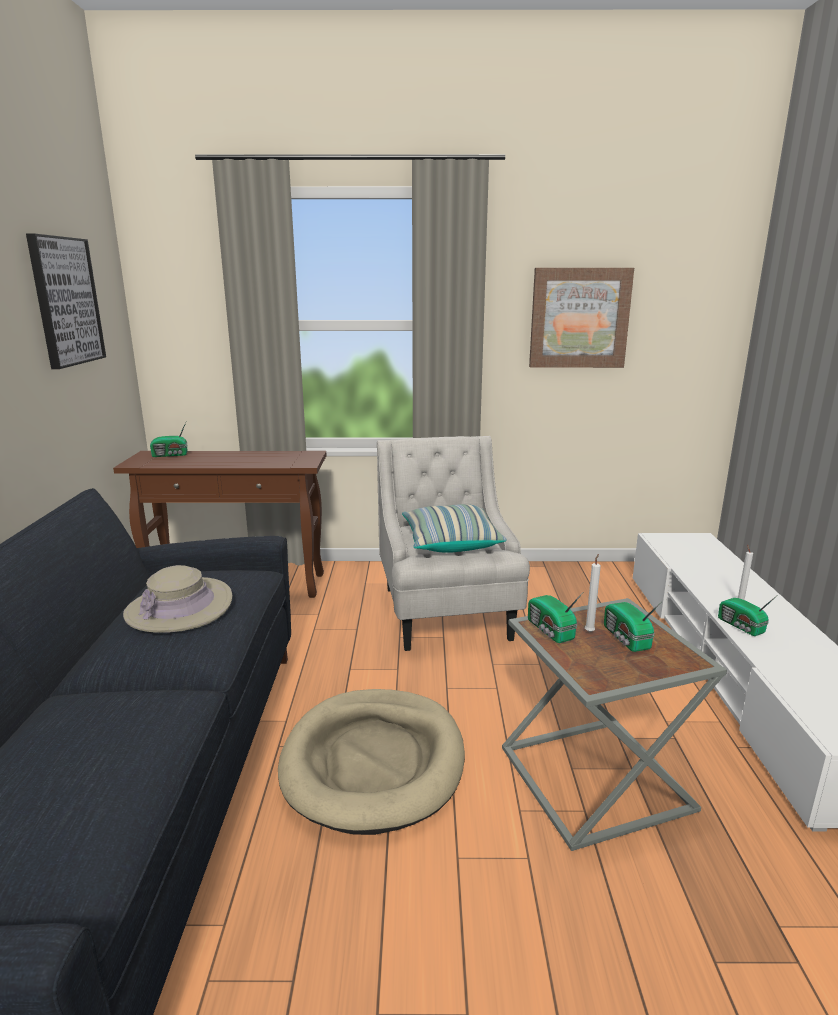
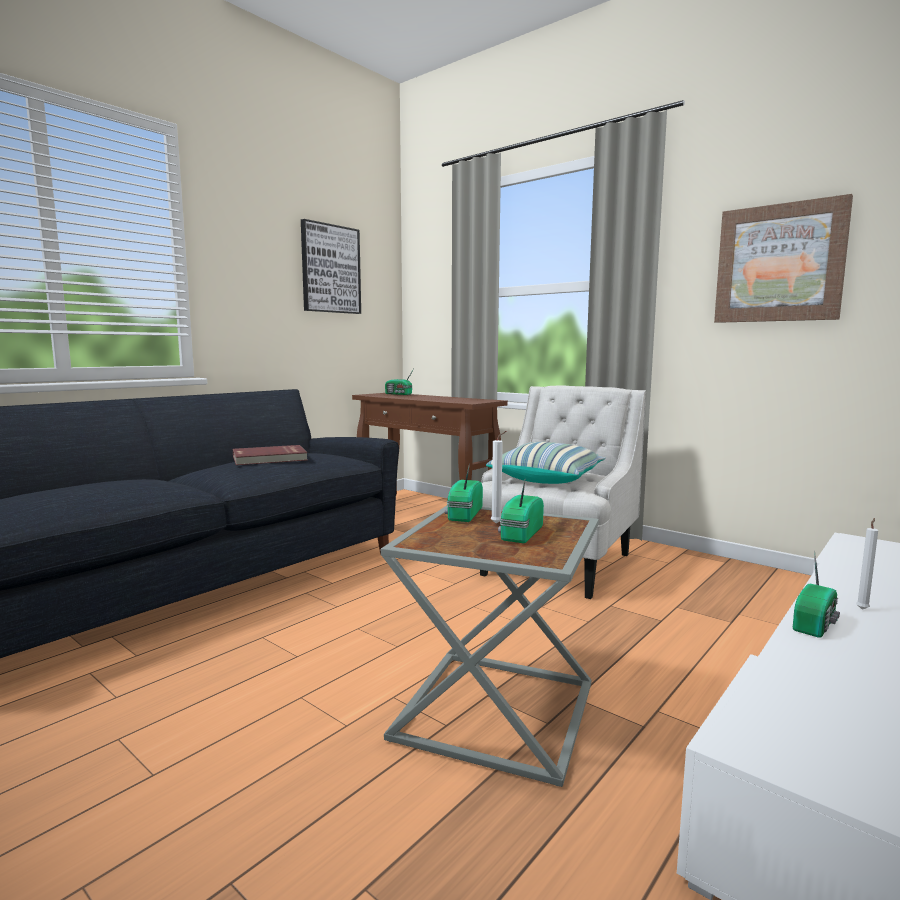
camera: 40 degrees right, 10 degrees down
beige hat [123,565,232,633] -> red book [233,445,308,465]
beige dog bed [278,689,465,835] -> none
radio [718,596,776,636] -> radio turned 150 degrees counterclockwise [793,550,840,638]

